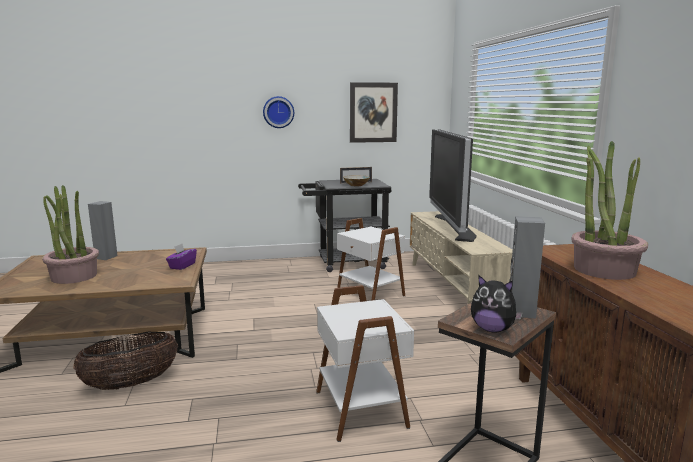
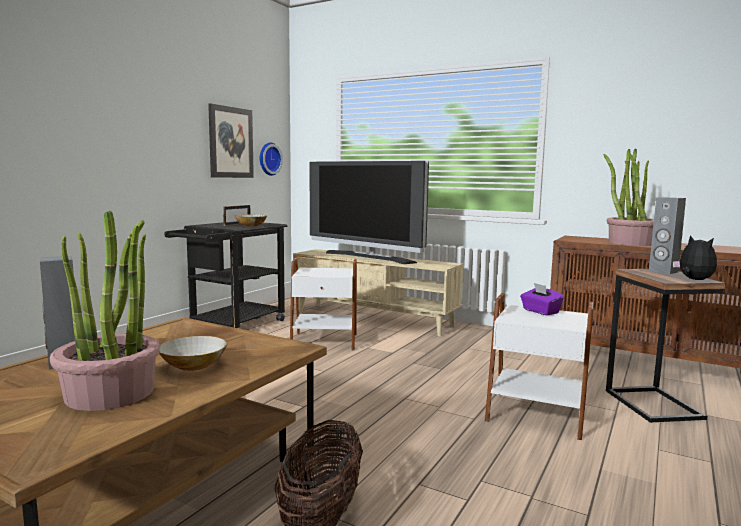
camera: 50 degrees left, 5 degrees down
purple tissue box [166,244,197,270] -> purple tissue box moved to [520,283,564,315]
wall clock [263,96,294,128] -> wall clock moved to [260,142,283,176]
plush toy [471,275,523,333] -> plush toy turned 90 degrees counterclockwise [673,235,717,280]
none -> bowl [159,336,227,371]

